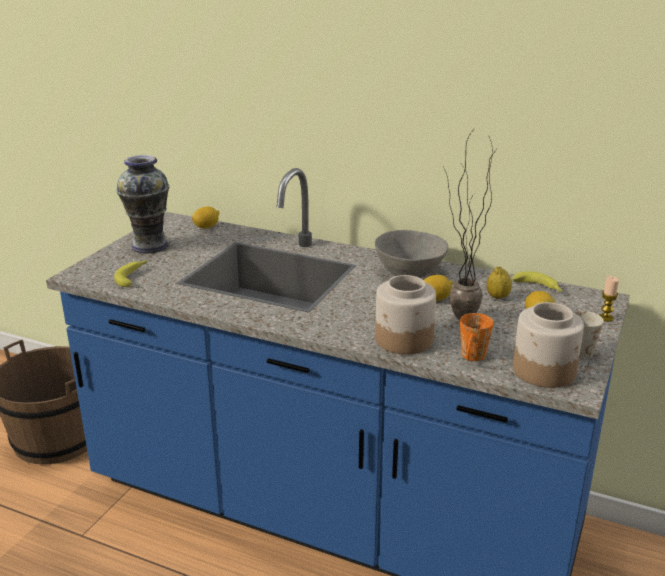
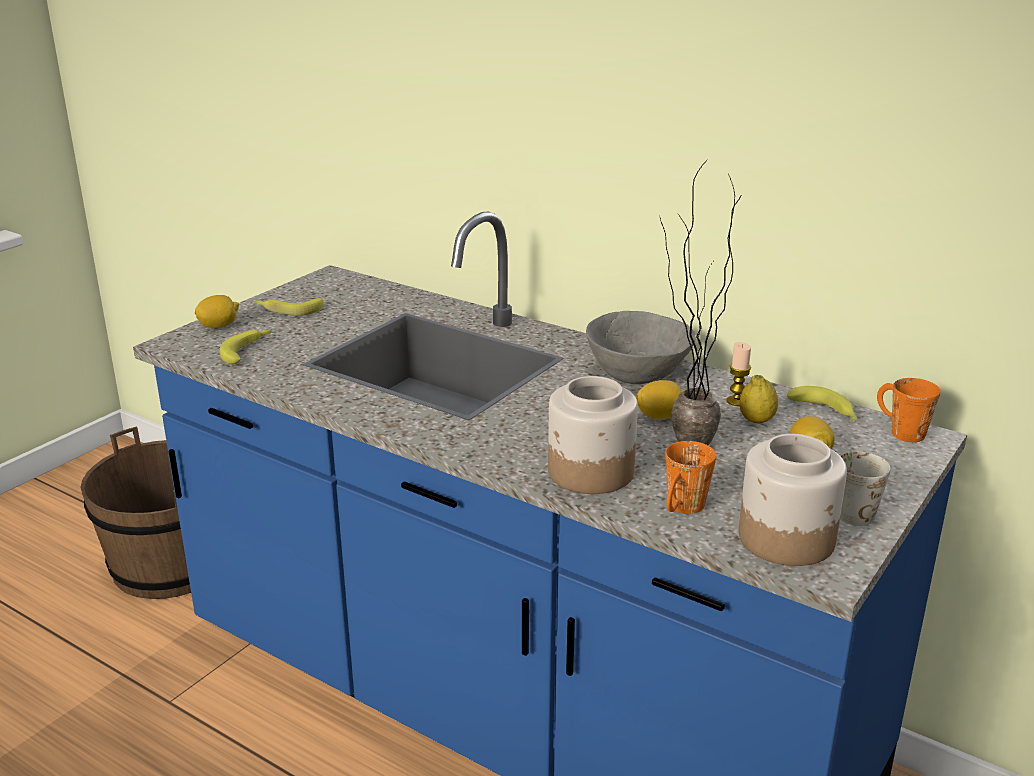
camera: 10 degrees right, 0 degrees up
vase [116,155,169,253] -> banana [255,298,324,316]
lemon [192,207,219,229] -> lemon moved to [195,295,239,329]
candle [599,276,619,322] -> candle moved to [726,342,751,406]
none -> orange mug [877,378,941,442]

